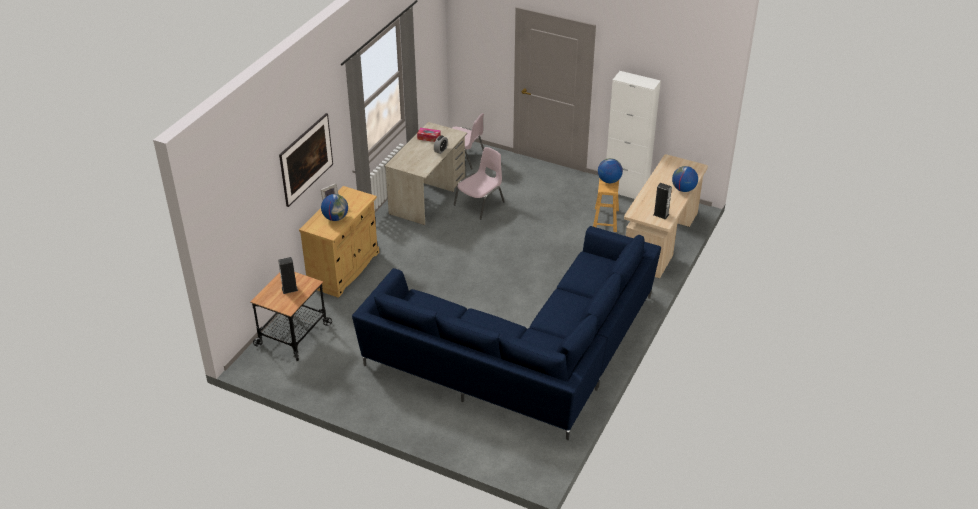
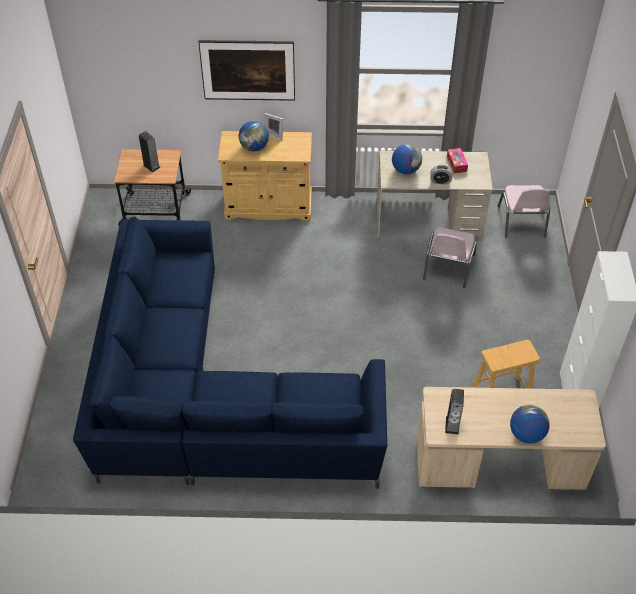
camera: 65 degrees right, 10 degrees up
pink chair [454,147,505,219] -> pink chair turned 90 degrees clockwise [423,227,477,288]
globe [598,158,623,183] -> globe moved to [392,144,422,174]

